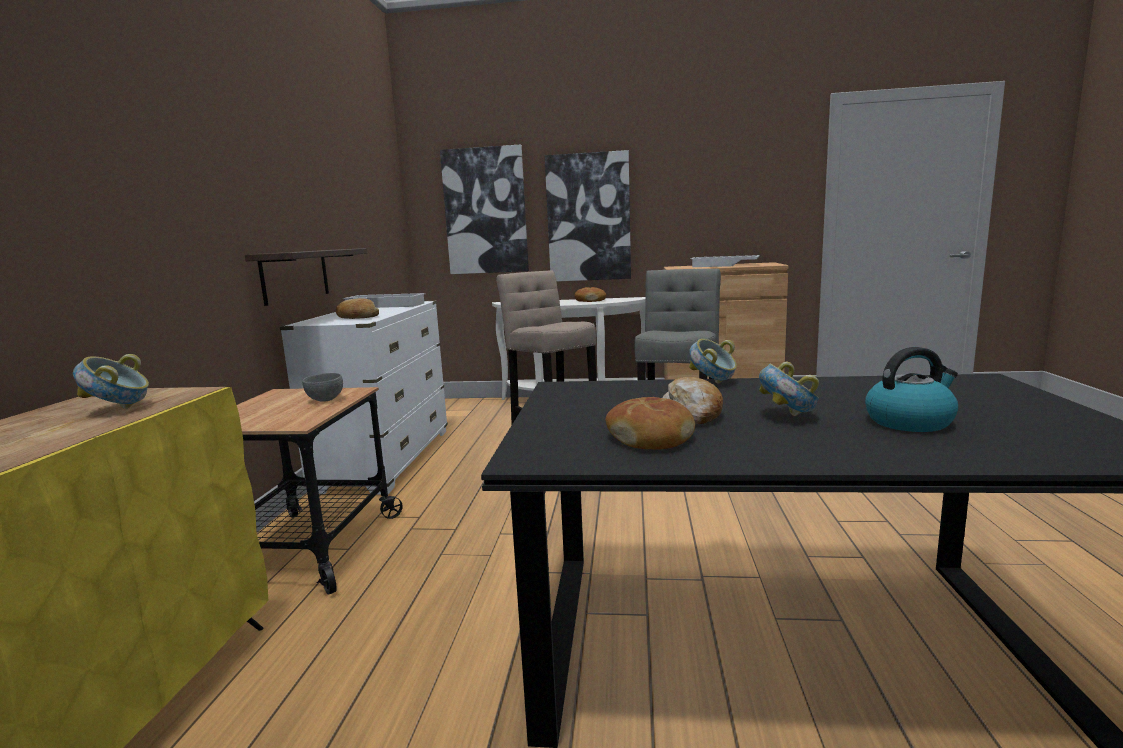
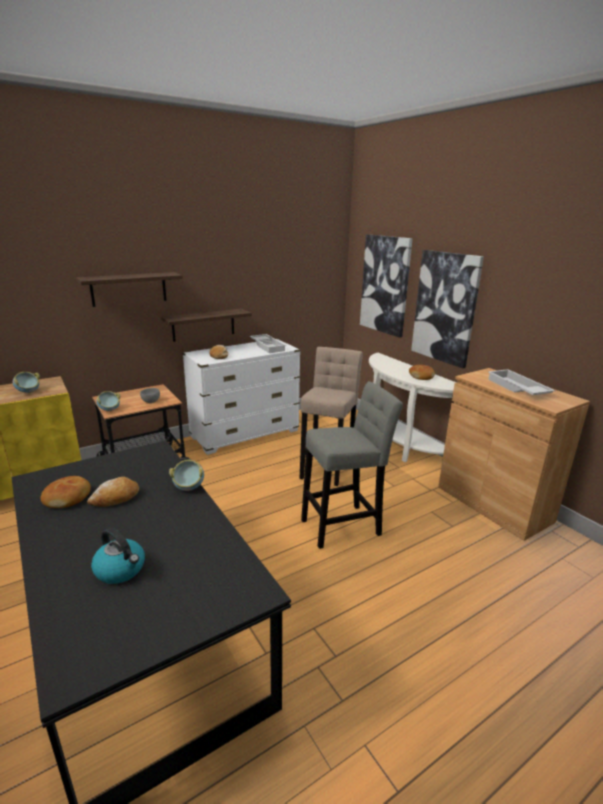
camera: 50 degrees right, 10 degrees up
bowl [759,362,819,416] -> bowl moved to [96,391,120,411]
none -> shelf [76,272,183,307]

